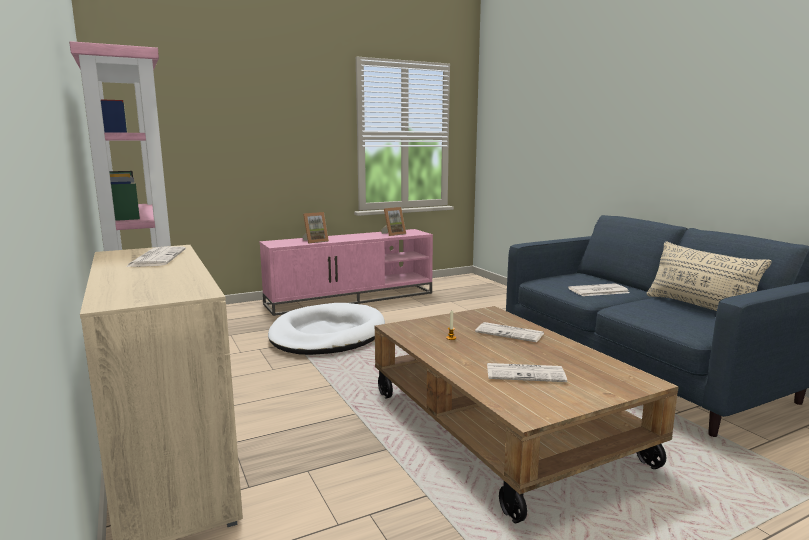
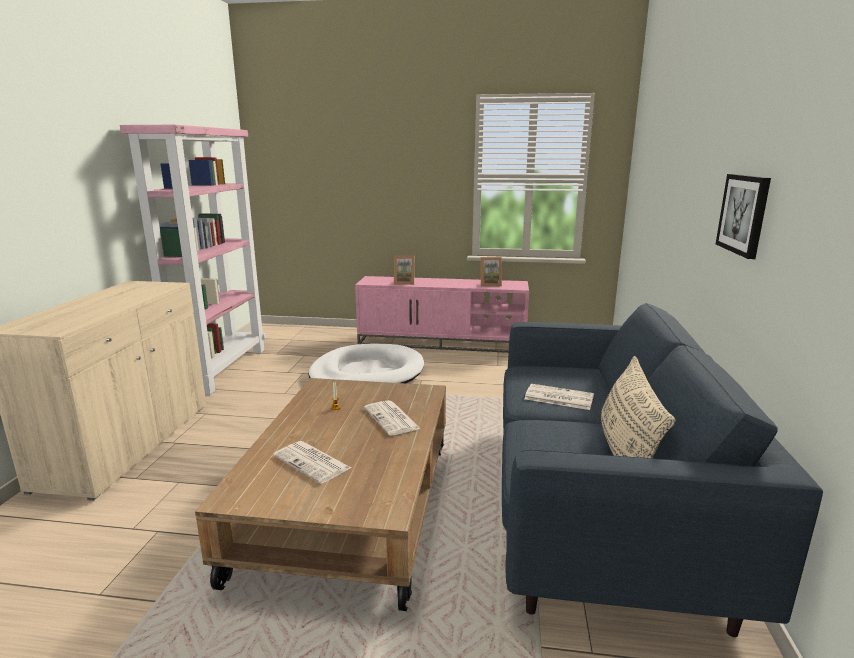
camera: 35 degrees right, 5 degrees up
newspaper [126,246,186,267] -> none
none -> picture [716,174,771,259]

